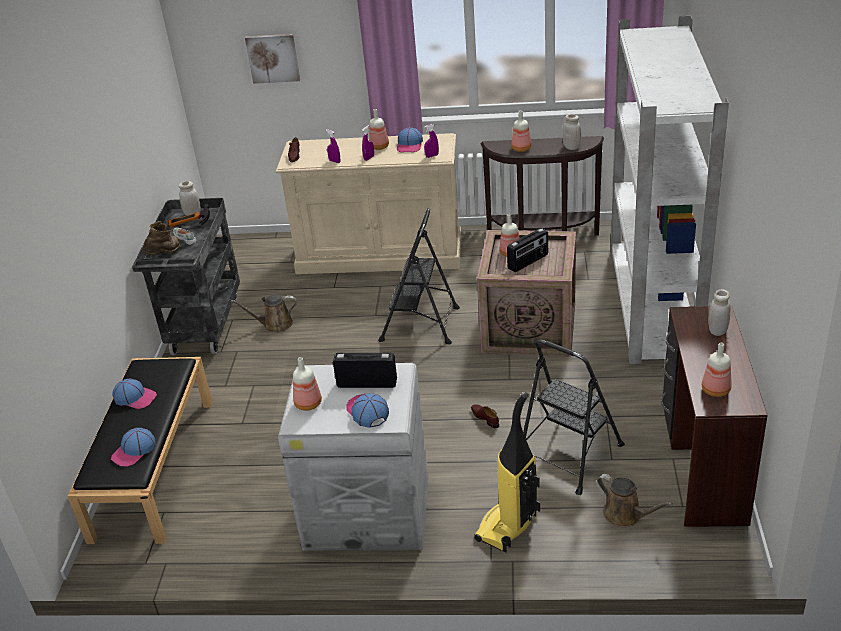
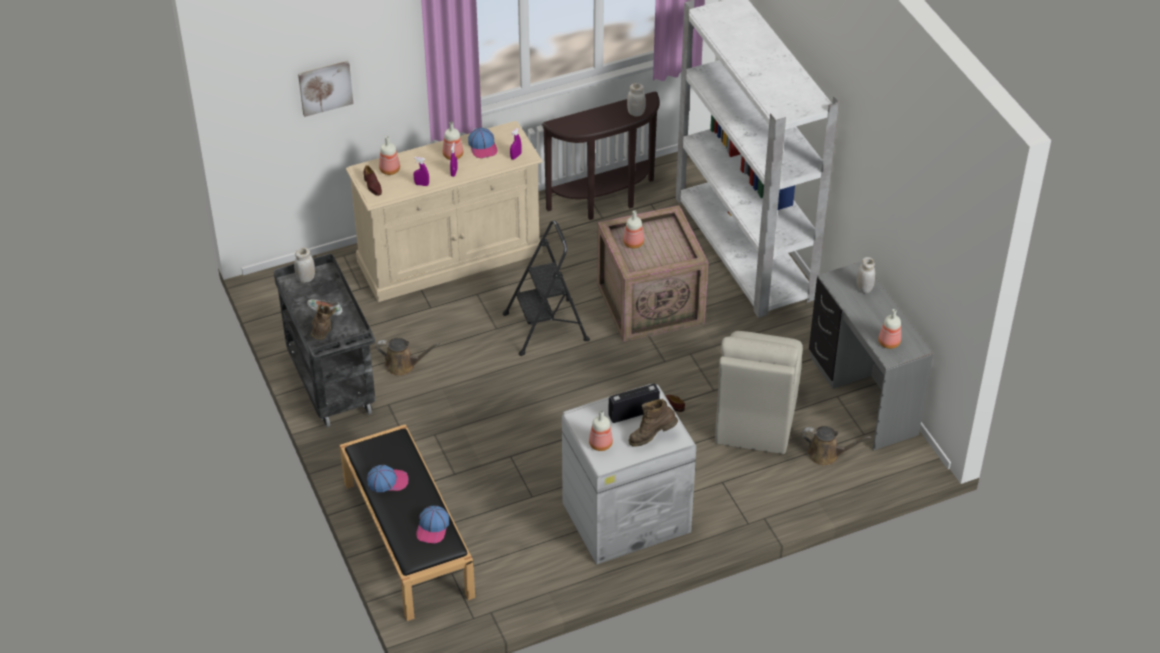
camera: 30 degrees left, 10 degrees up
hammer [168,204,210,227] -> none
brown watering can [231,294,297,332] -> brown watering can turned 135 degrees counterclockwise [375,338,440,376]
cap [346,393,389,428] -> brown boot [628,399,678,447]
vacuum cleaner [474,392,540,552] -> none
radio [507,228,548,272] -> none
bottle [512,111,532,152] -> bottle moved to [379,136,400,175]
black step ladder [523,339,625,495] -> beige chair [715,331,803,454]
brown desk [661,305,768,527] -> grey desk [809,261,933,450]

